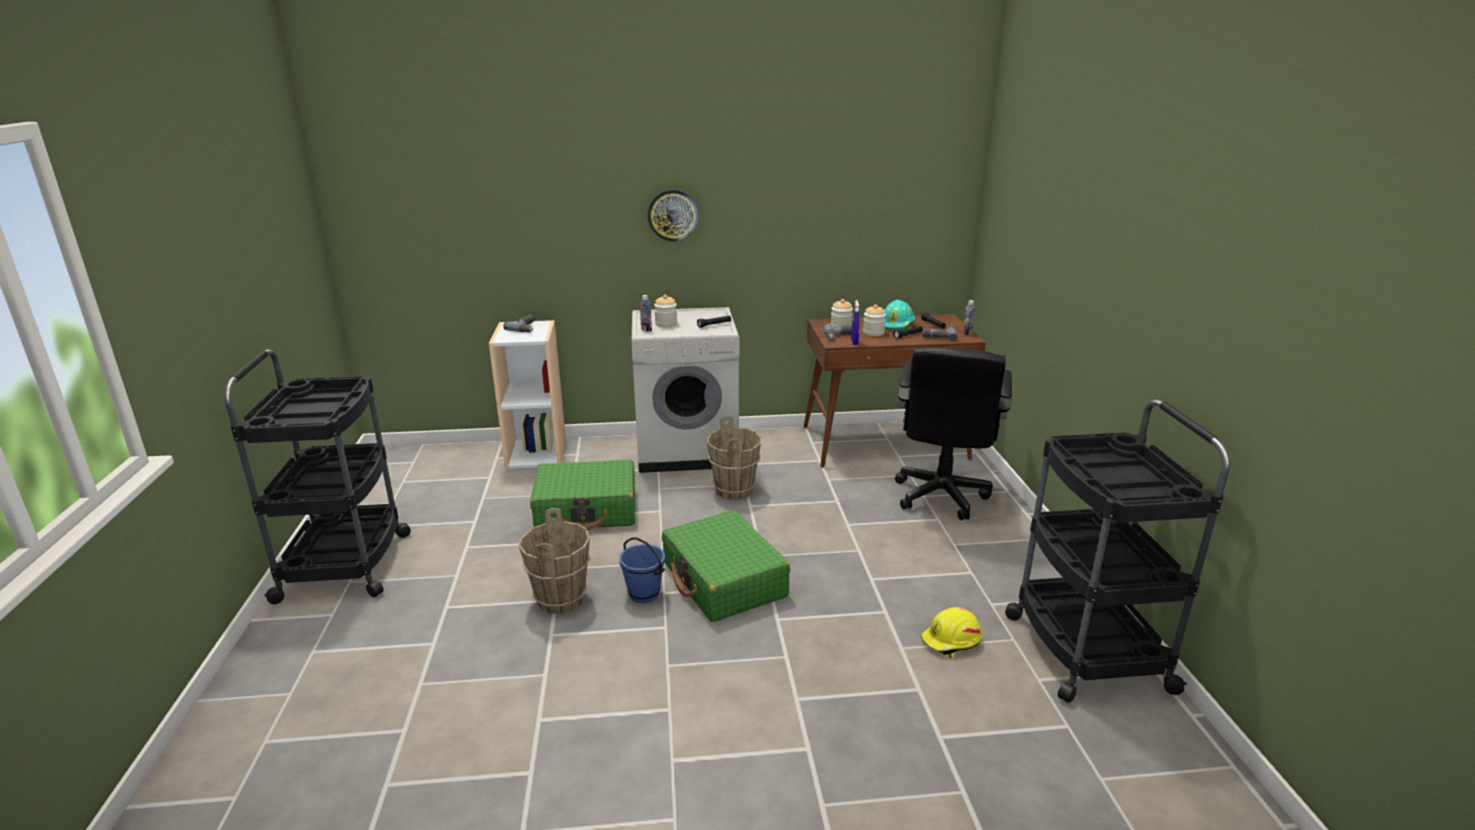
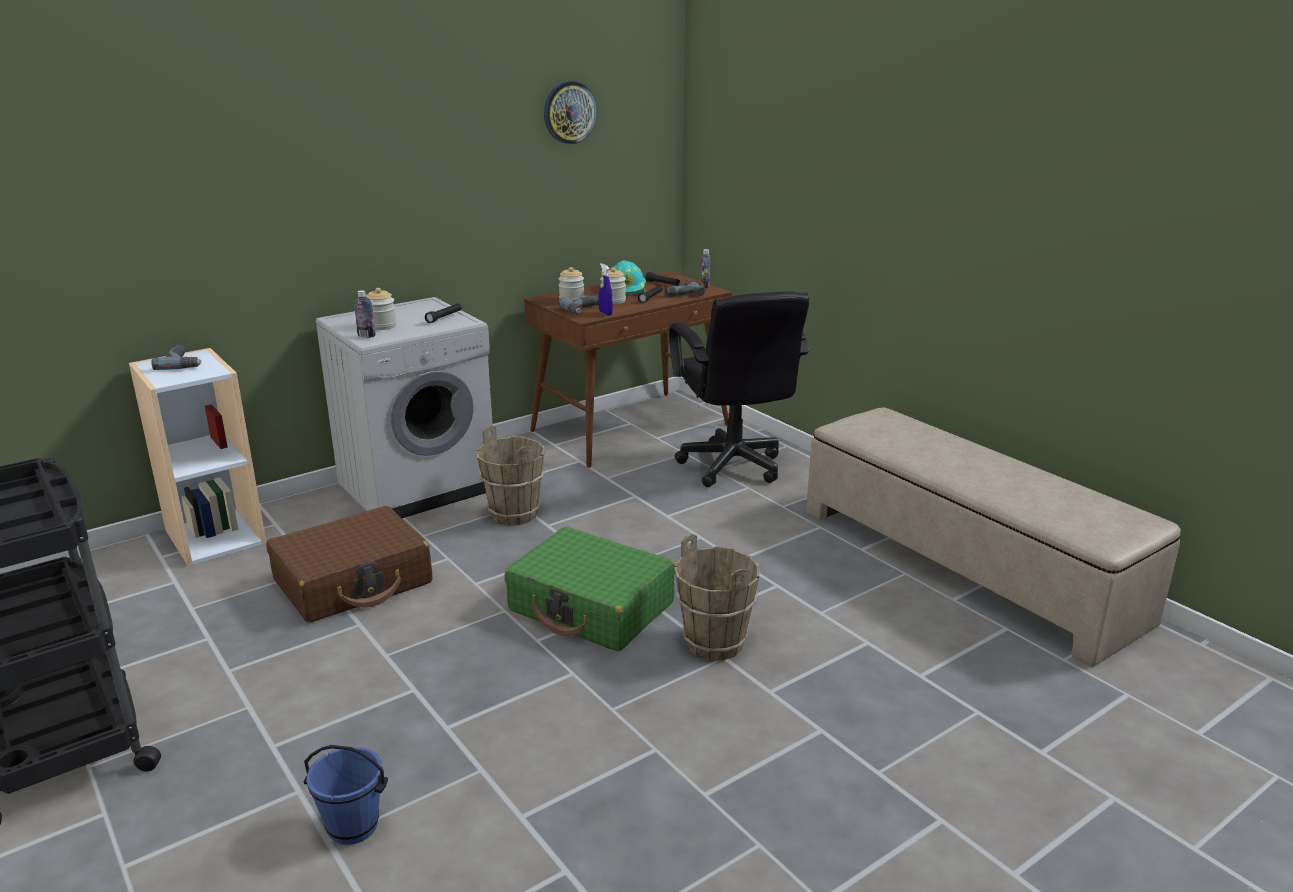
camera: 30 degrees left, 0 degrees up
brown bucket [519,508,590,614] -> brown bucket moved to [674,534,760,660]
green suitcase [530,459,635,531] -> brown suitcase [266,506,432,623]
blue bucket [619,537,665,603] -> blue bucket moved to [304,745,388,845]
wall clock [647,189,699,242] -> wall clock moved to [544,81,597,144]
yellow hard hat [921,607,982,658] -> none
black cart [1005,400,1230,703] -> beige bench [806,408,1181,667]

